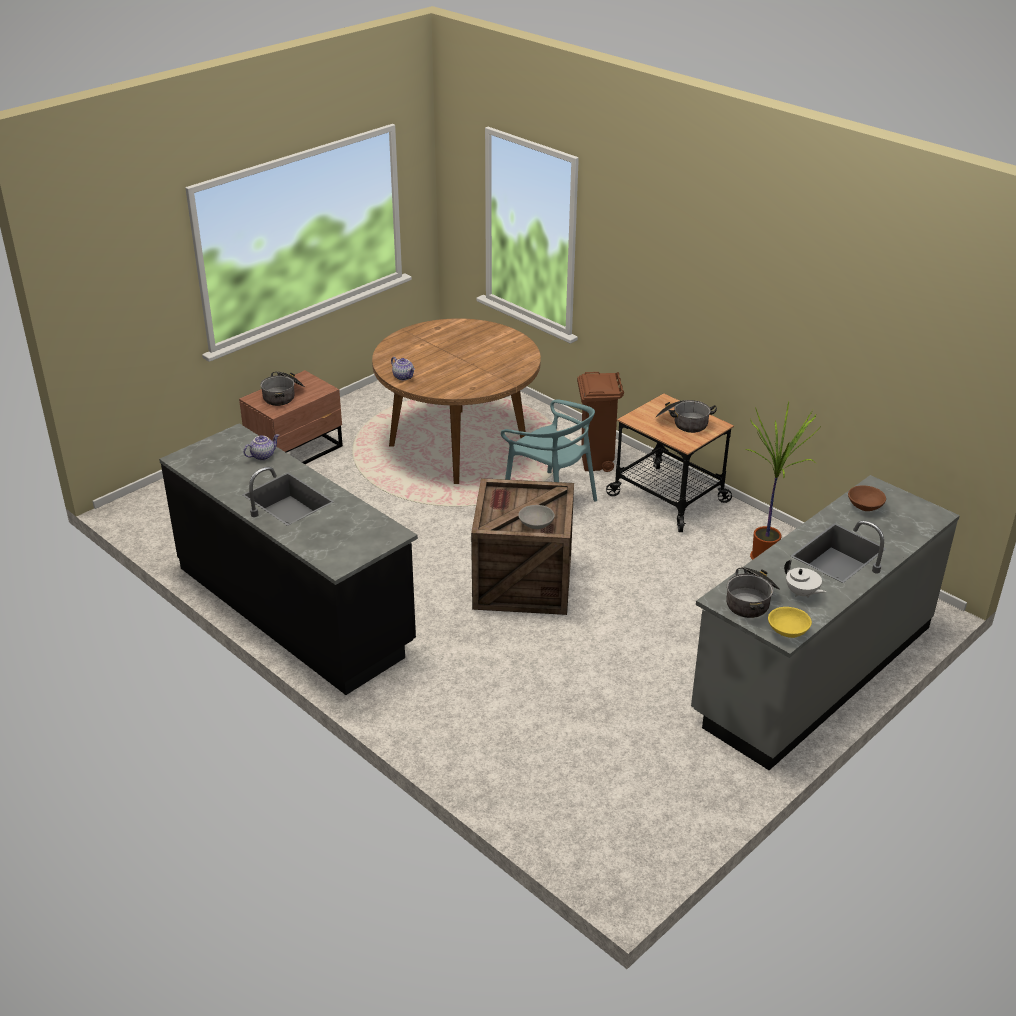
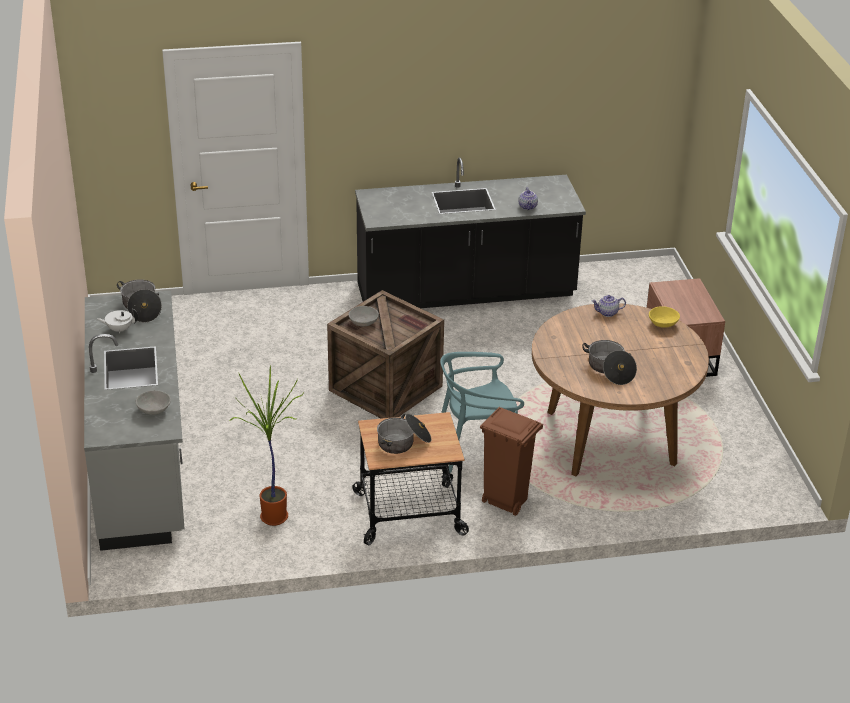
camera: 125 degrees right, 0 degrees up
cooking pot [260,371,305,406] -> cooking pot moved to [582,340,637,385]
yellow bowl [768,607,812,638] -> yellow bowl moved to [649,306,680,328]
brown bowl [848,485,886,511] -> grey bowl [136,390,171,415]

